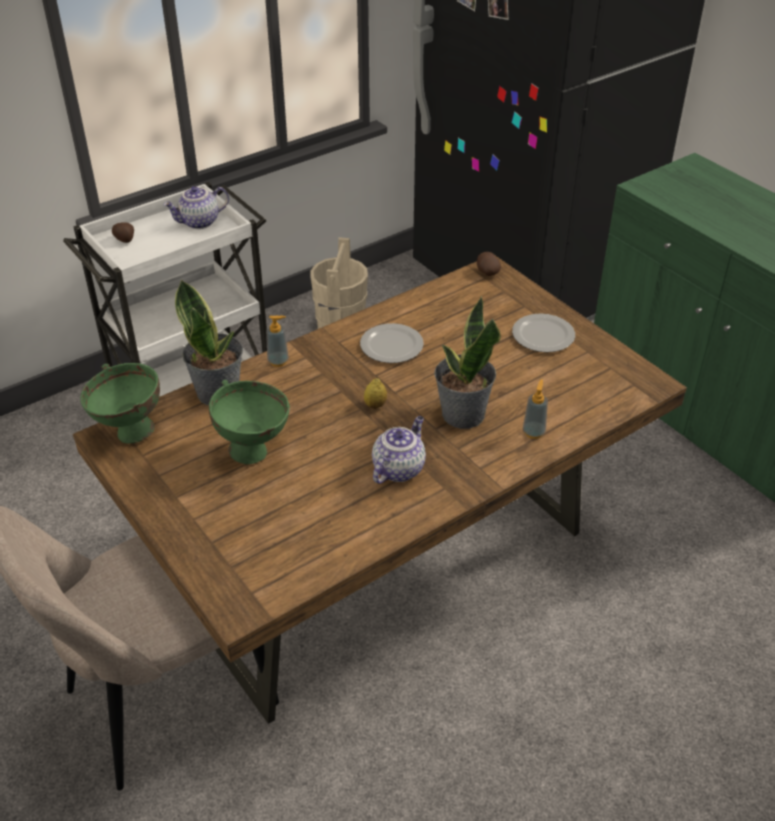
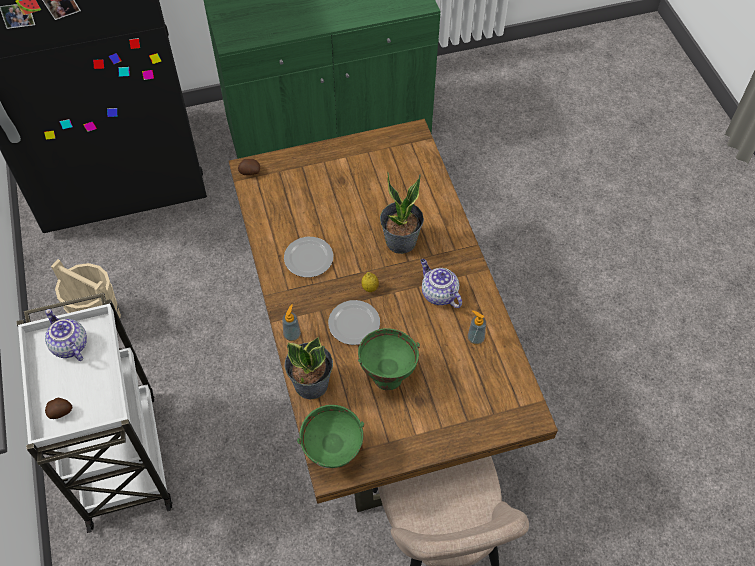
camera: 70 degrees left, 15 degrees up
teapot [163,186,229,229] -> teapot turned 150 degrees clockwise [45,309,87,361]
plate [512,313,575,352] -> plate moved to [328,300,380,345]
soap dispenser [523,380,548,439] -> soap dispenser moved to [468,310,486,345]

